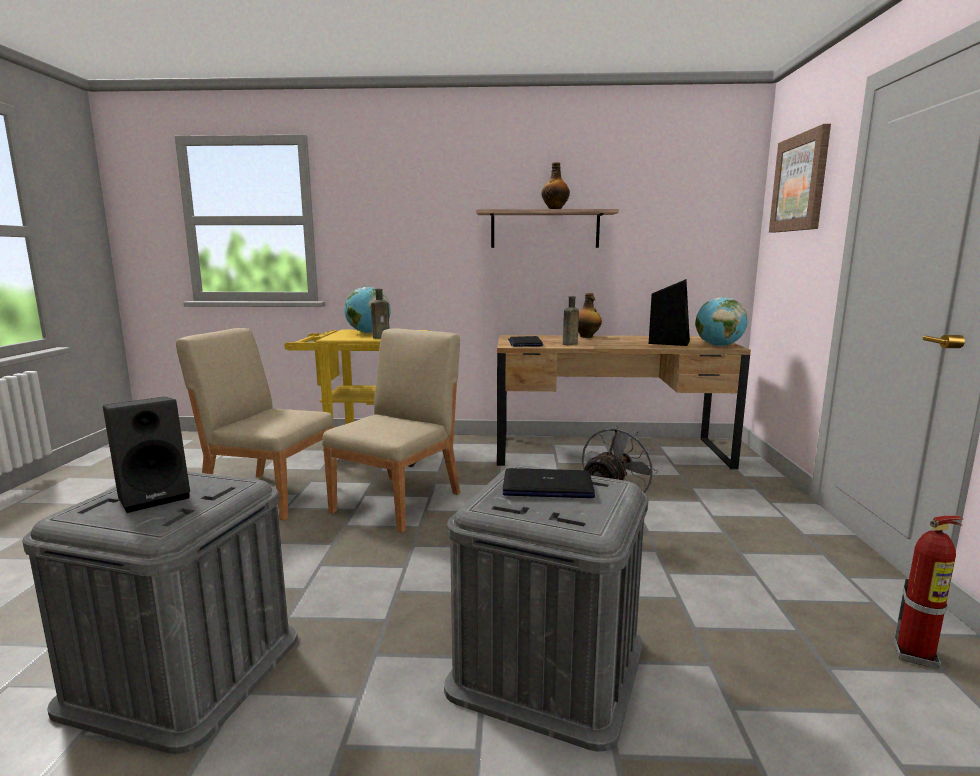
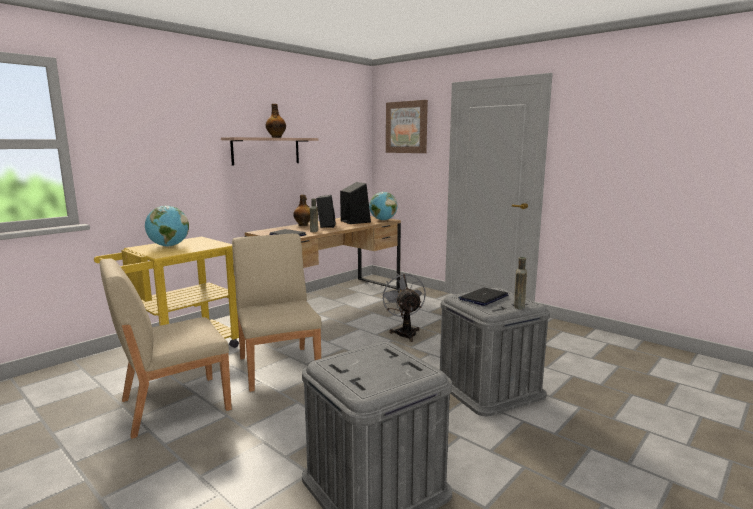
camera: 50 degrees left, 0 degrees up
black speaker [103,396,190,513] -> black speaker moved to [316,195,336,228]
brown bottle [371,289,390,339] -> brown bottle moved to [514,257,527,309]
fire extinguisher [893,516,964,669] -> none

